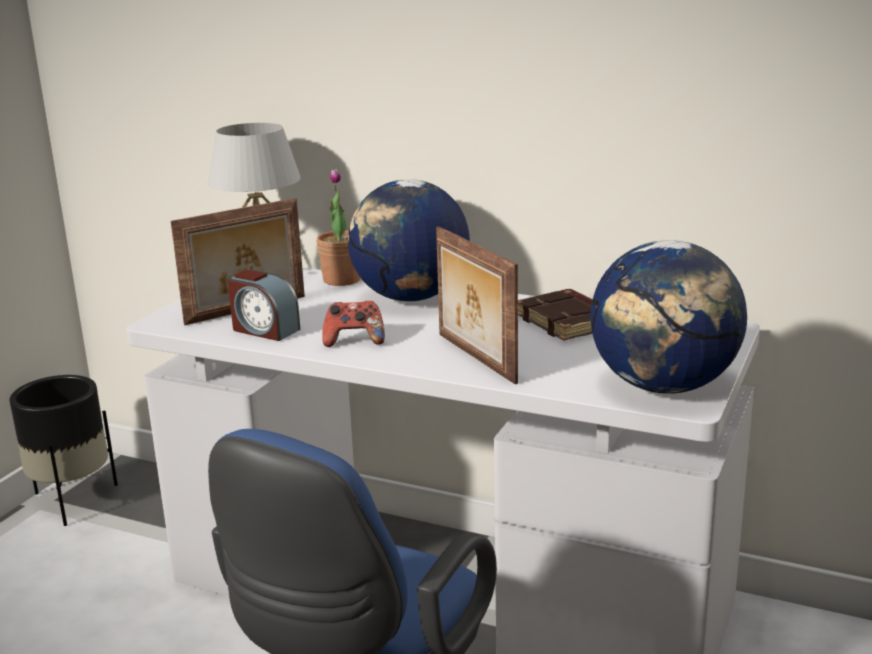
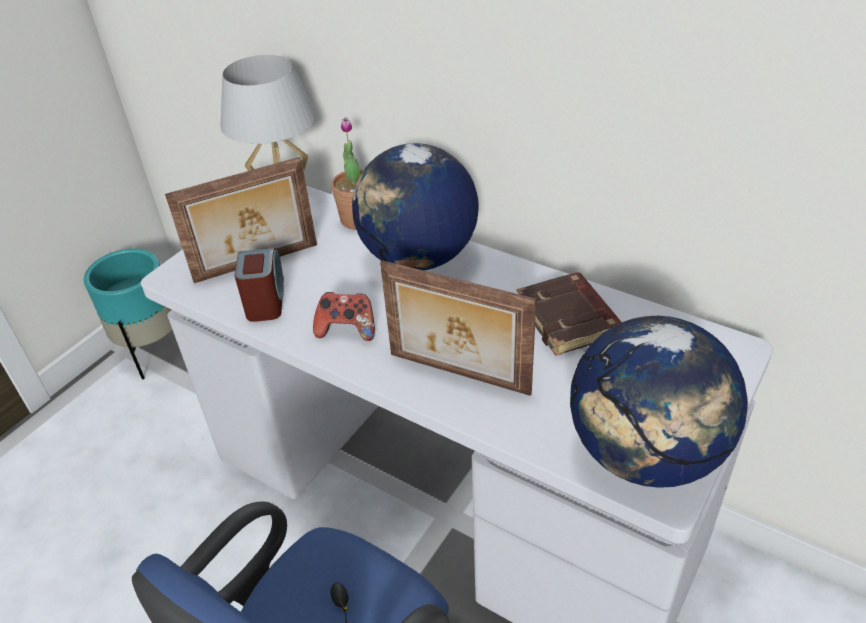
camera: 10 degrees right, 20 degrees up
black planter [9,375,118,526] -> turquoise planter [84,249,172,379]
alarm clock [228,270,300,341] -> alarm clock turned 135 degrees counterclockwise [235,248,284,322]
picture frame [436,226,518,384] -> picture frame turned 45 degrees counterclockwise [380,260,536,396]

